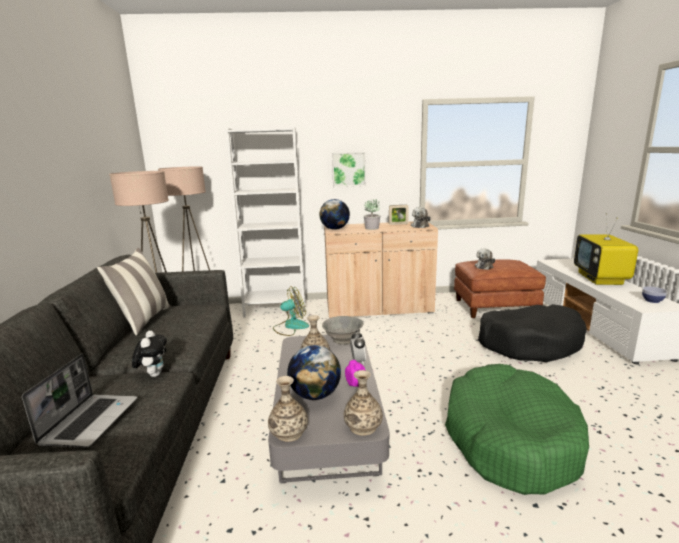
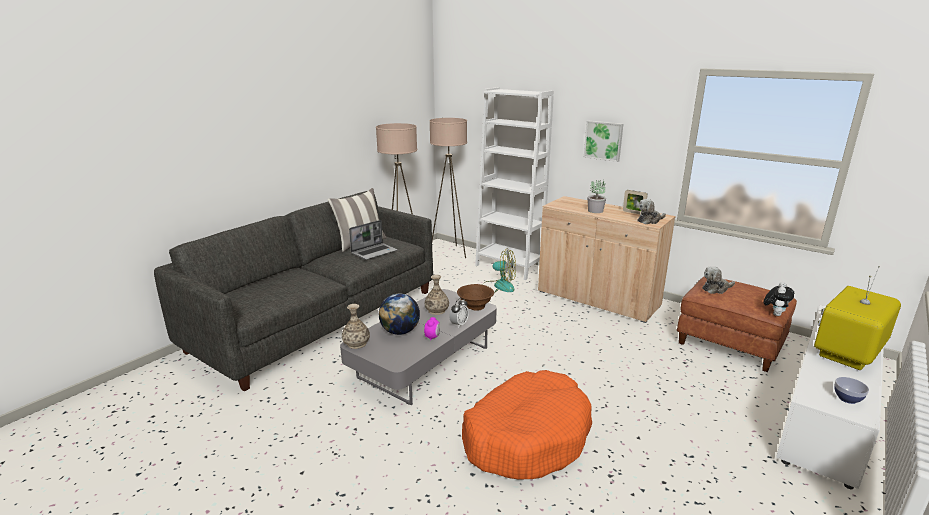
camera: 40 degrees right, 5 degrees up
laptop [22,354,137,448] -> laptop moved to [349,220,397,260]
plush toy [132,330,167,377] -> plush toy moved to [764,282,794,316]
globe [319,199,350,230] -> none
grey bowl [322,316,364,344] -> brown bowl [457,284,494,311]
vase [344,370,383,436] -> none
green dog bed [445,364,589,495] -> orange dog bed [462,370,592,479]
black dog bed [478,304,587,362] -> none

